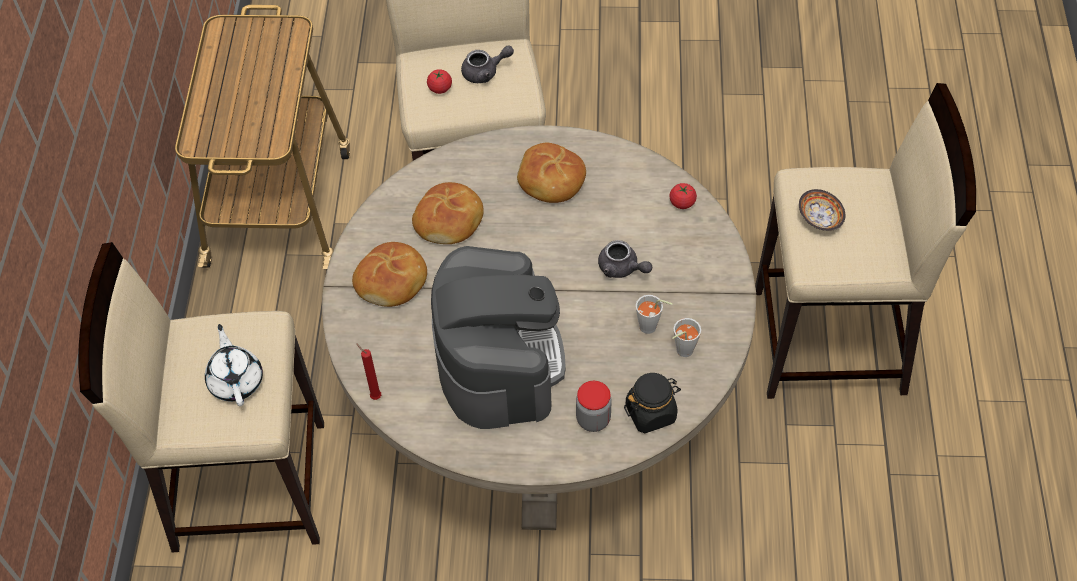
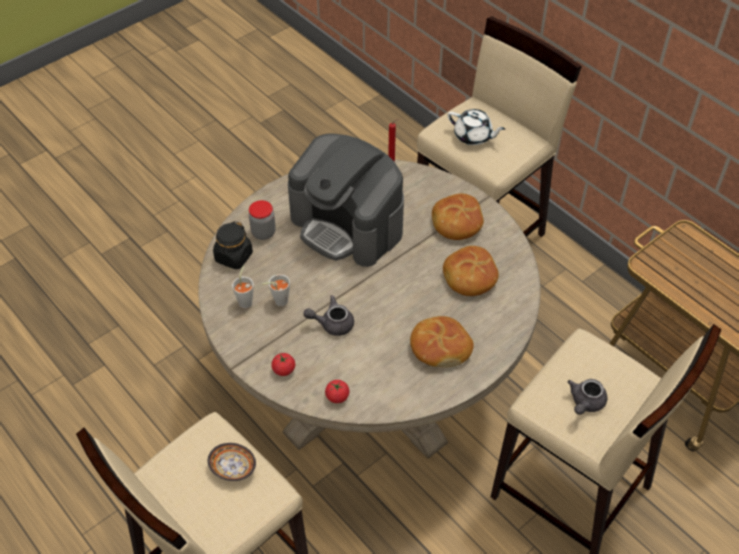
camera: 135 degrees right, 5 degrees down
tomato [427,69,452,94] -> tomato moved to [271,353,295,376]

